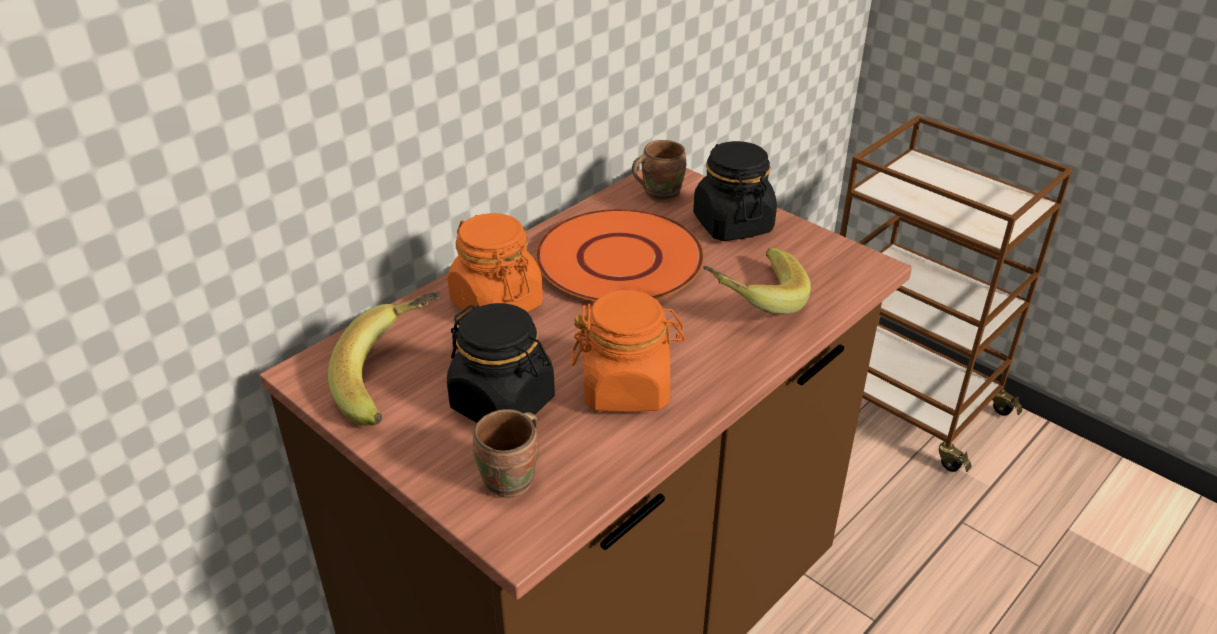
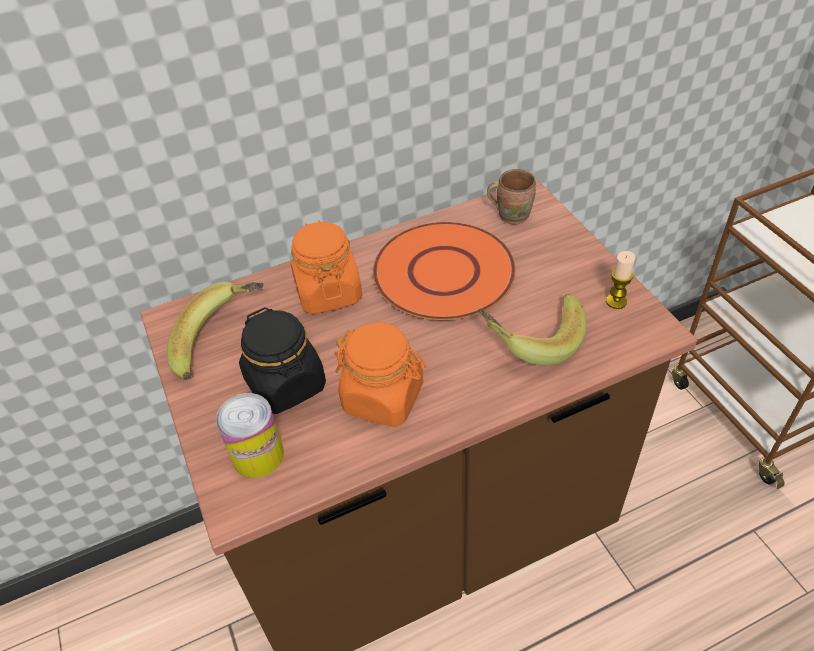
camera: 25 degrees right, 10 degrees up
brown mug [472,409,539,498] -> can [216,393,284,478]
black jar [693,141,777,241] -> none
none -> candle [606,251,635,309]

